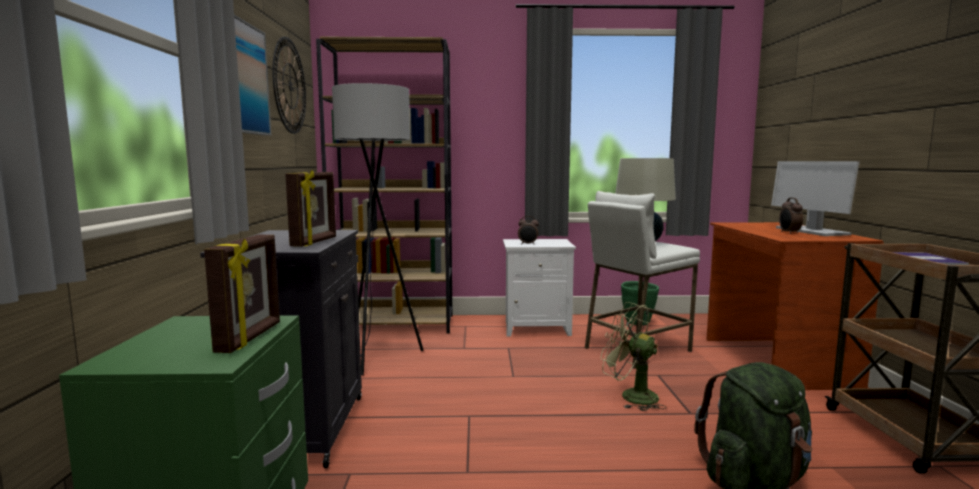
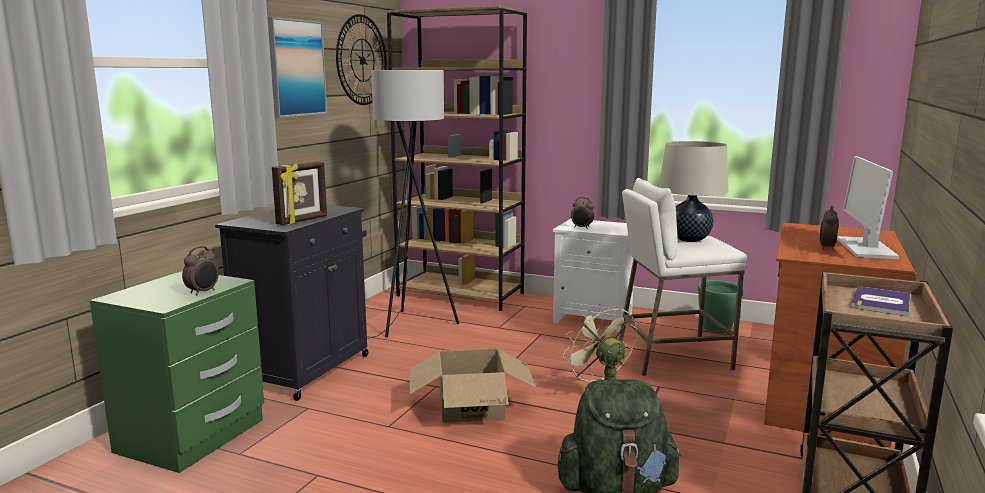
camera: 25 degrees right, 5 degrees up
picture frame [204,234,280,353] -> alarm clock [182,246,219,296]
none -> cardboard box [410,348,537,423]

